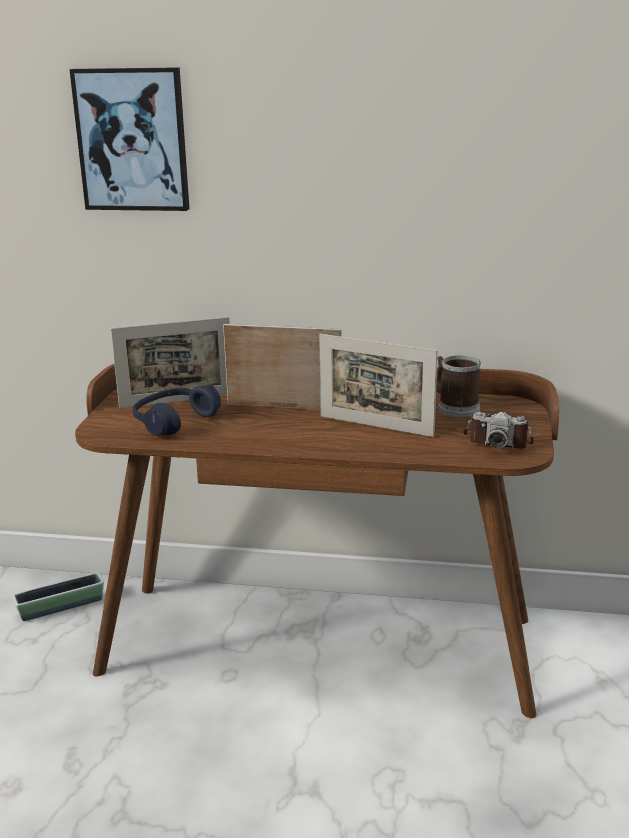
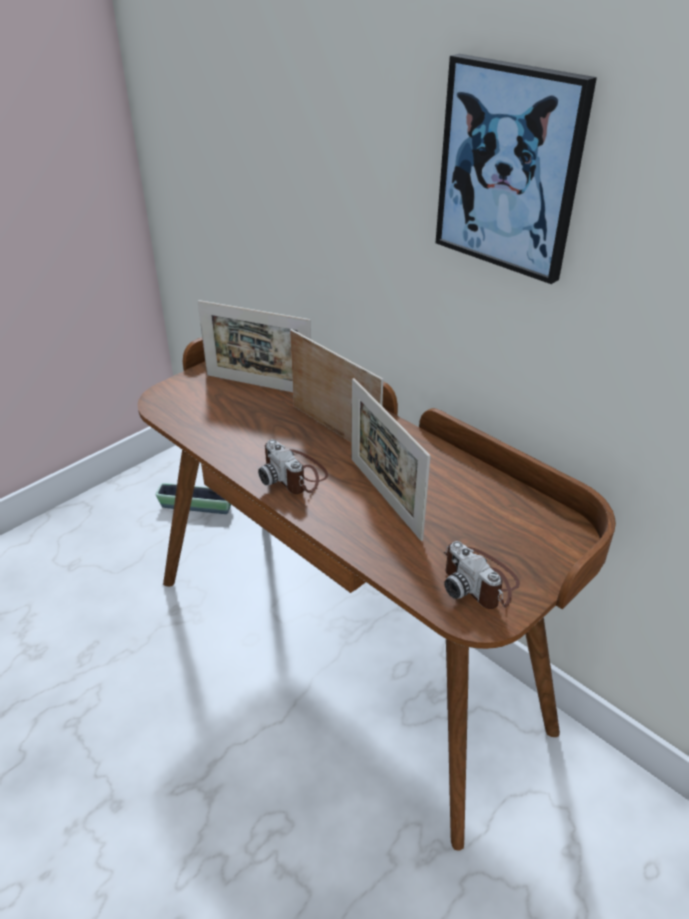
camera: 35 degrees right, 15 degrees up
picture [69,67,189,211] -> picture moved to [436,54,597,284]
blue headphones [132,385,221,436] -> none
mug [436,355,481,418] -> none
none -> camera [258,439,328,494]

